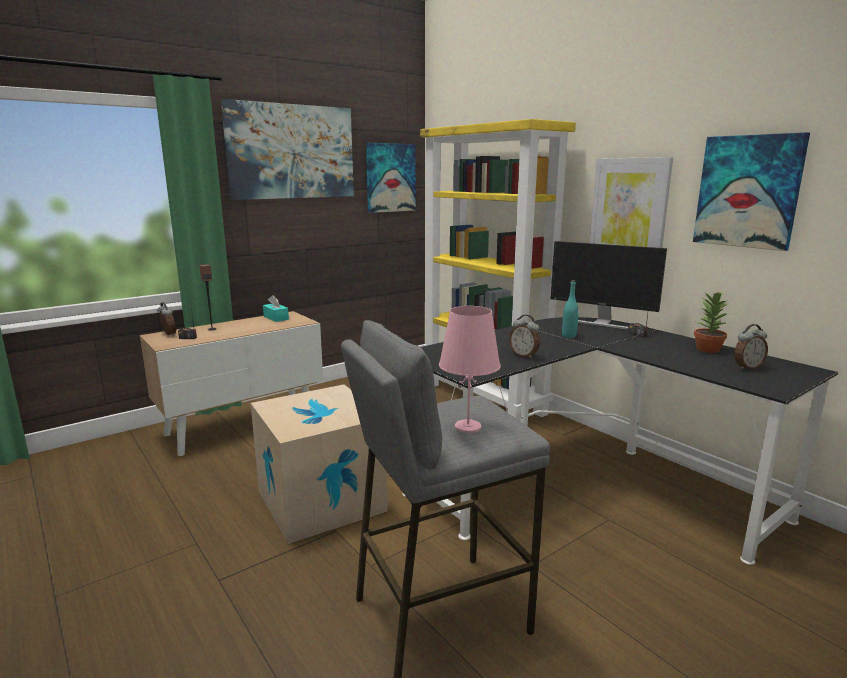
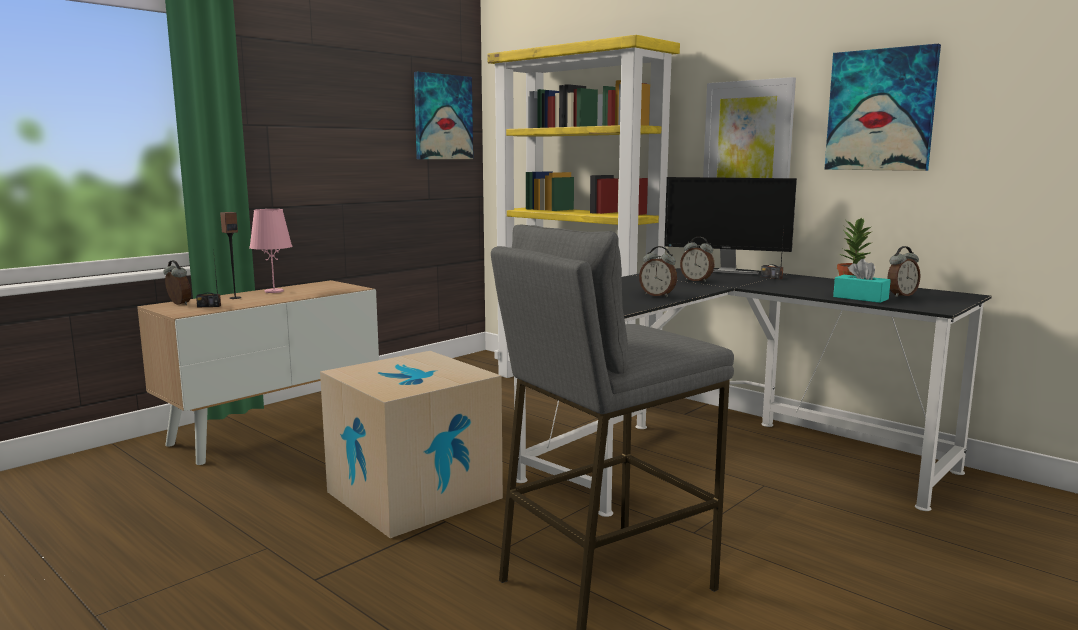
camera: 10 degrees left, 5 degrees down
picture [221,99,354,200] -> none
turquoise tissue box [263,295,289,322] -> turquoise tissue box moved to [833,259,891,303]
pink table lamp [439,306,501,433] -> pink table lamp moved to [249,209,292,293]
turquoise bottle [562,280,579,338] -> alarm clock [680,237,714,282]

